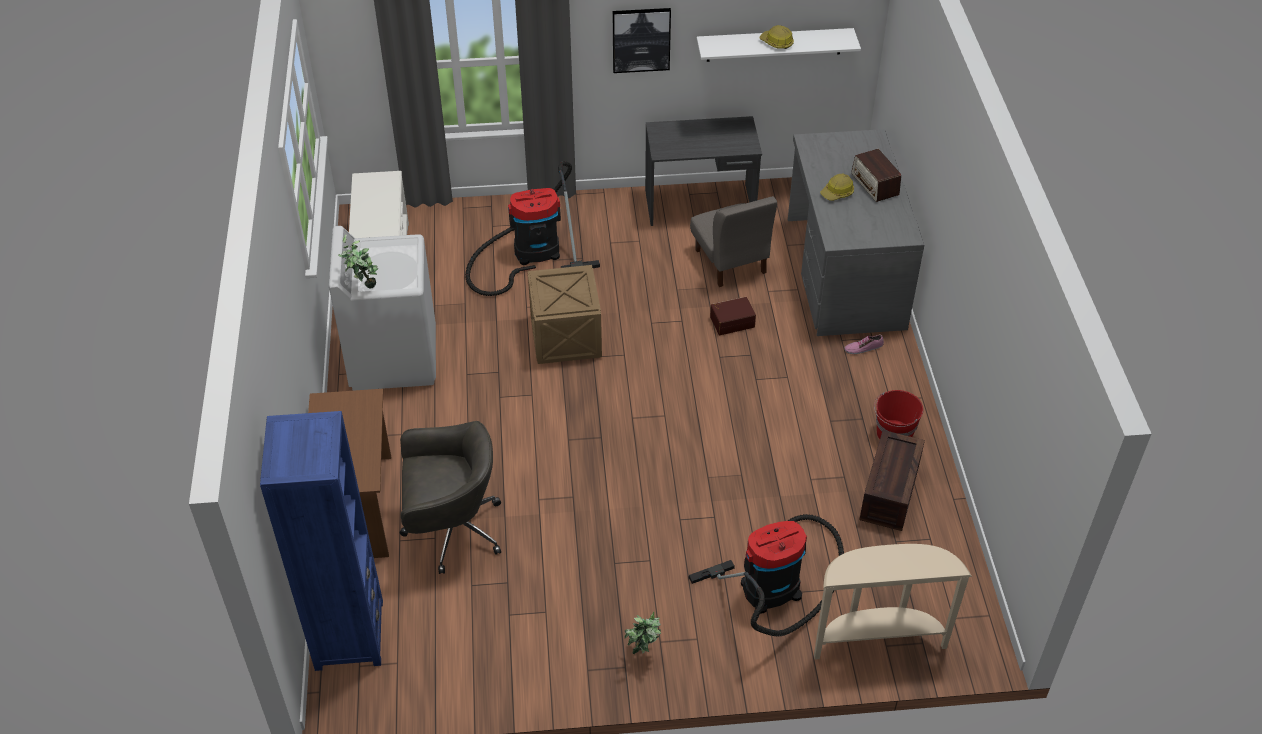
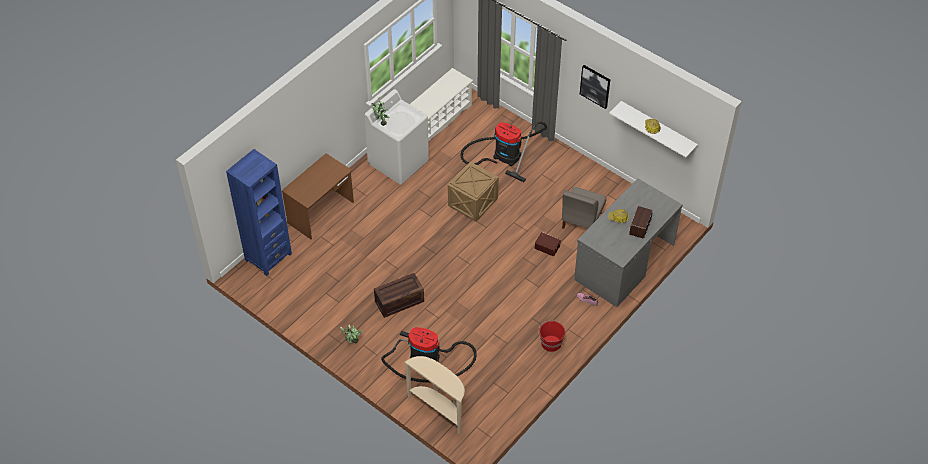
camera: 45 degrees right, 5 degrees up
grey office chair [399,421,501,574] -> none
grey desk [645,116,762,226] -> none
crate [859,430,925,531] -> crate moved to [374,273,424,318]

